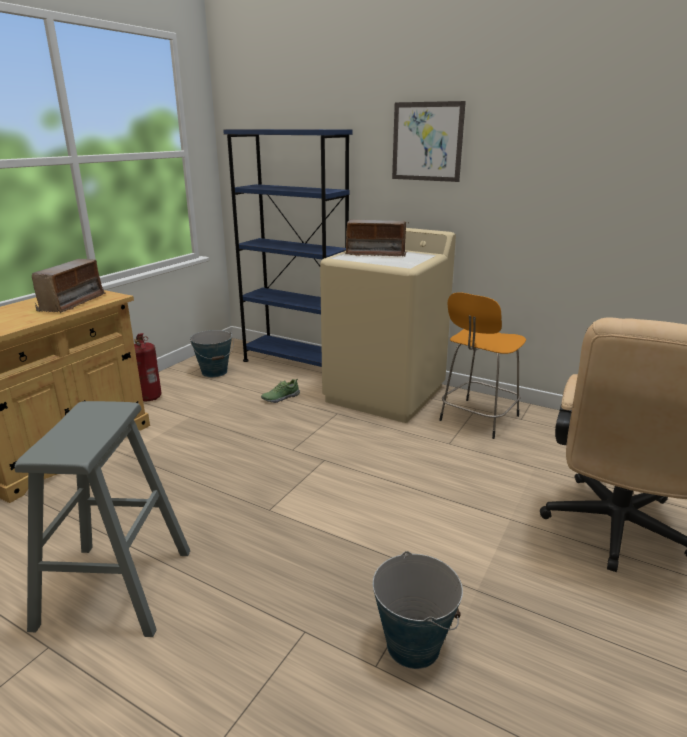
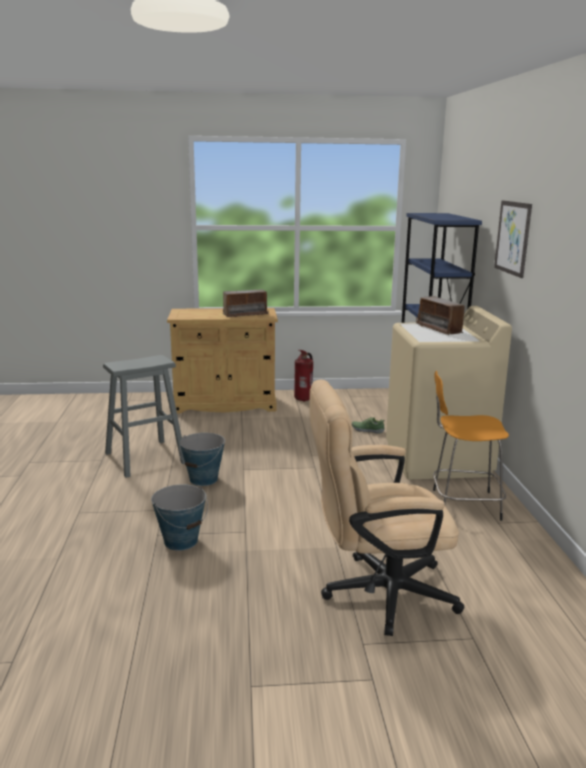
camera: 55 degrees right, 5 degrees down
bucket [190,330,234,377] -> bucket moved to [179,433,225,486]

